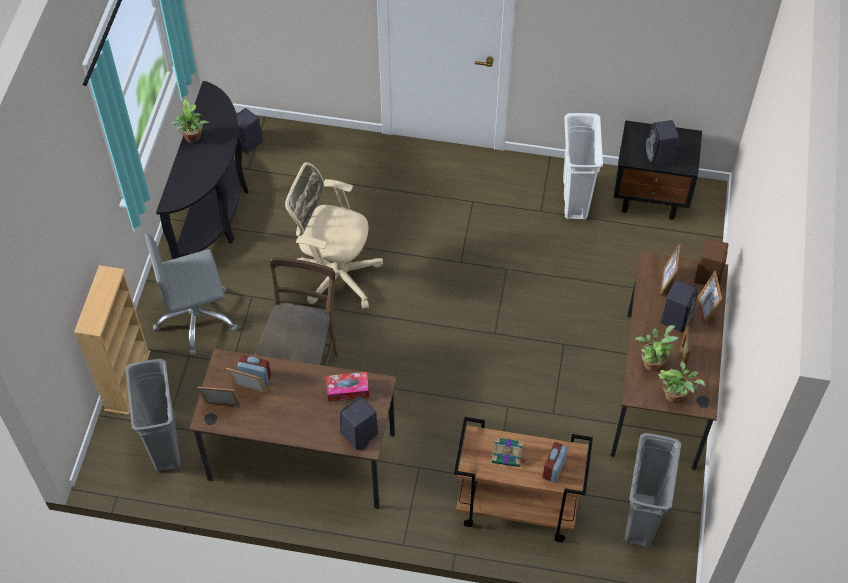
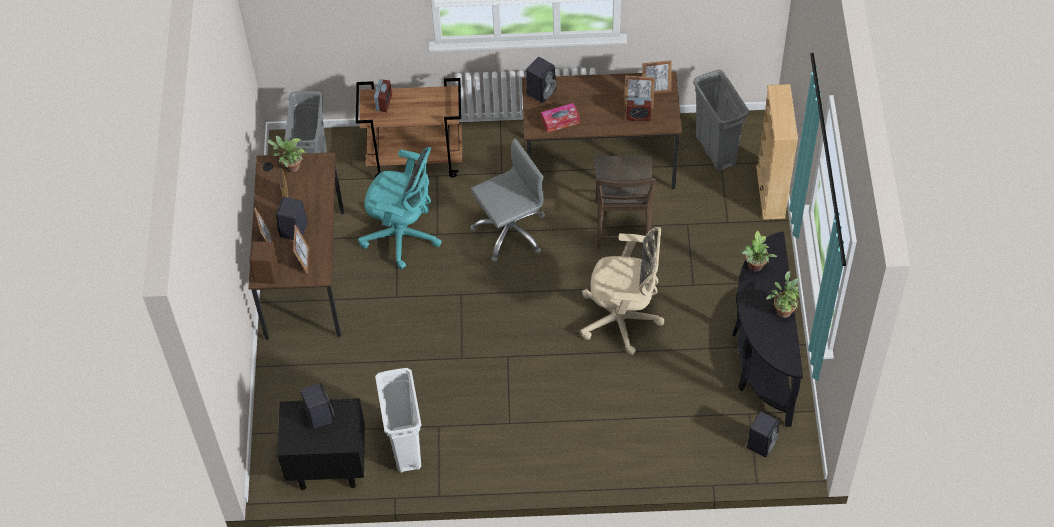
camera: 170 degrees right, 0 degrees up
grey office chair [145,234,238,355] -> grey office chair moved to [470,138,546,262]
book [492,437,526,467] -> none
potted plant [636,325,679,371] -> potted plant moved to [741,230,777,271]
none -> turquoise office chair [358,147,442,269]

